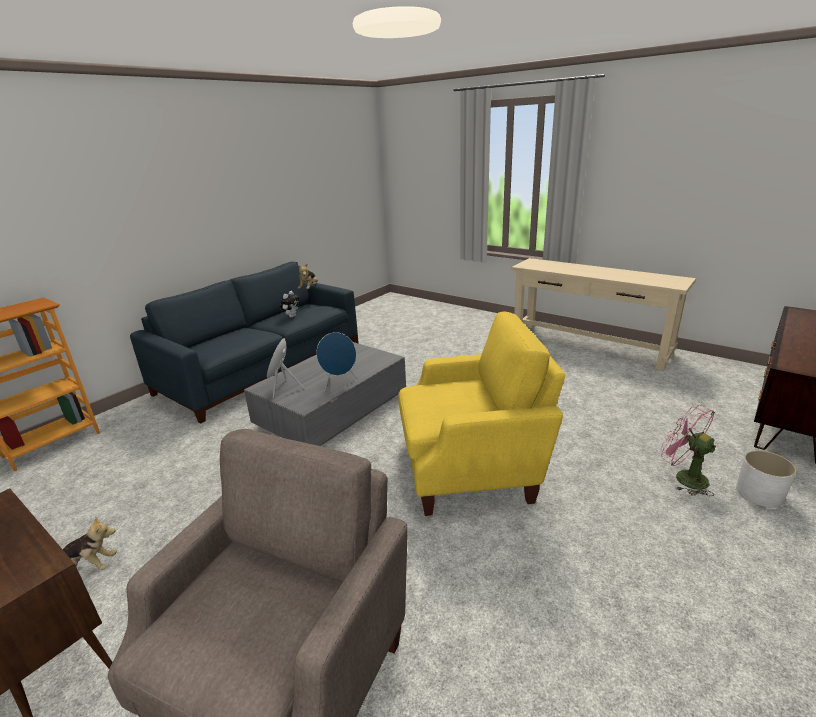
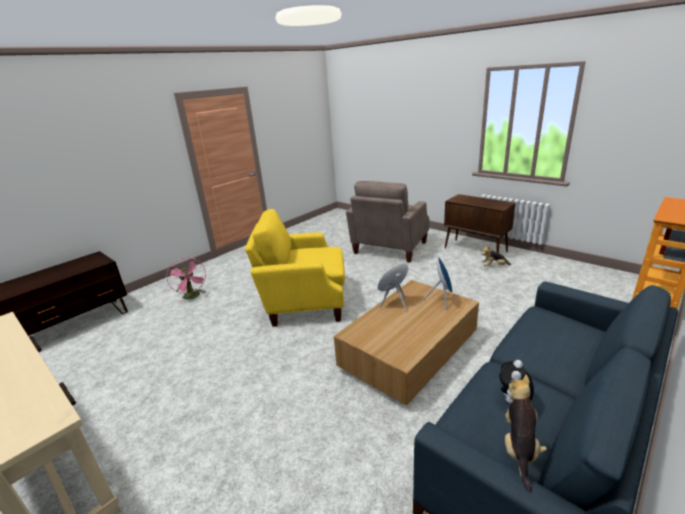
camera: 175 degrees left, 0 degrees up
grey coffee table [244,342,406,446] -> brown coffee table [334,280,479,405]
white planter [736,450,797,508] -> none

